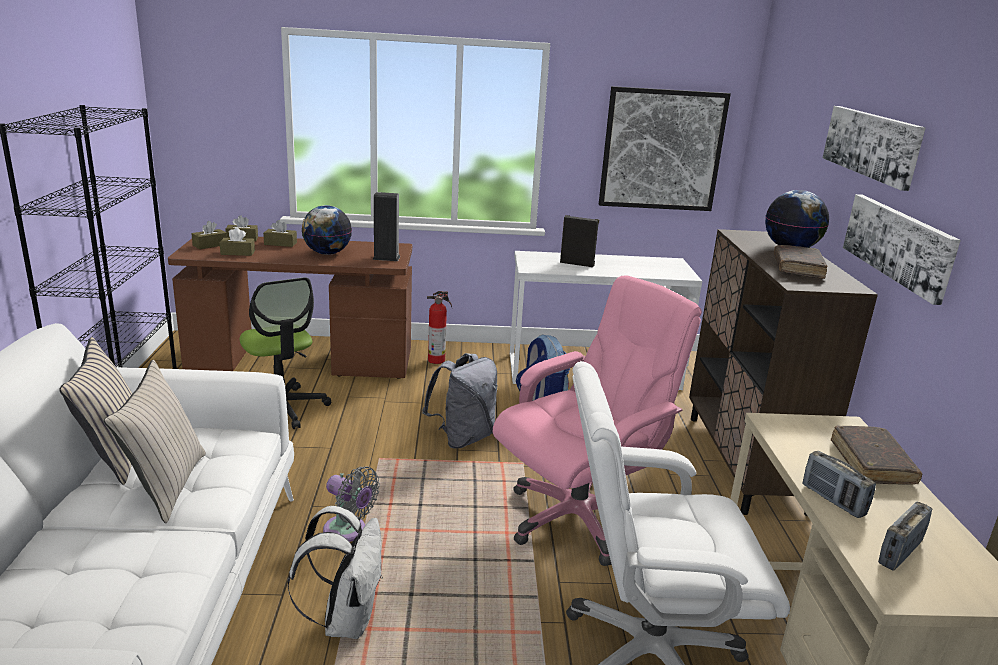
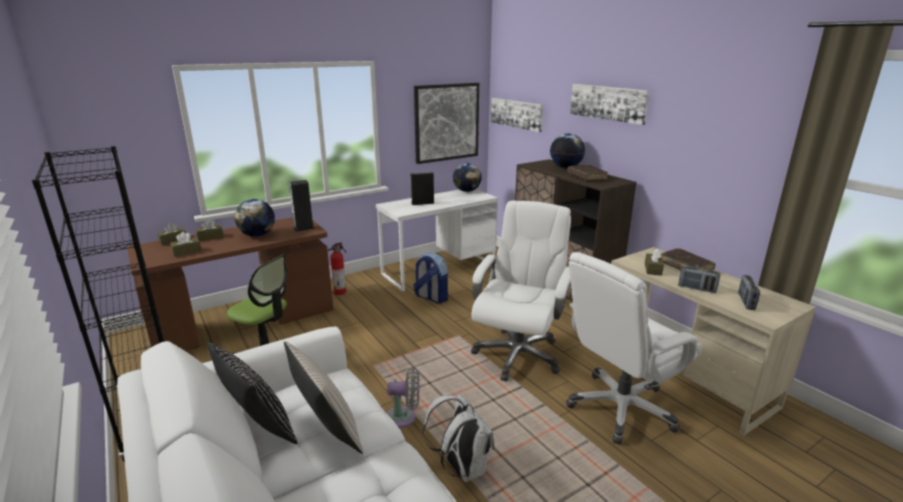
camera: 30 degrees left, 0 degrees up
beige pillow [59,337,133,485] -> black pillow [207,342,297,444]
brown tissue box [191,221,227,249] -> brown tissue box moved to [645,248,664,276]
grey backpack [422,353,497,449] -> none
pink office chair [493,275,702,566] -> white office chair [471,201,571,381]
picture [843,194,961,305] -> picture moved to [491,98,543,132]
none -> globe [453,163,482,192]

